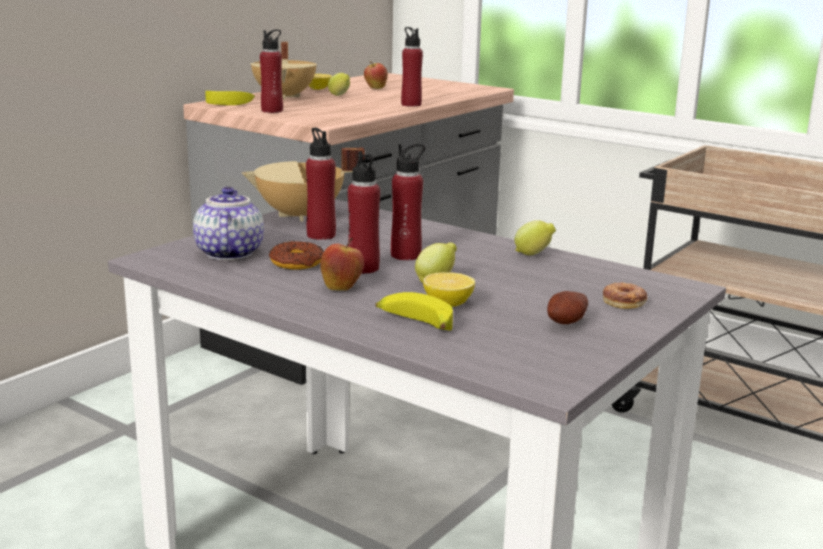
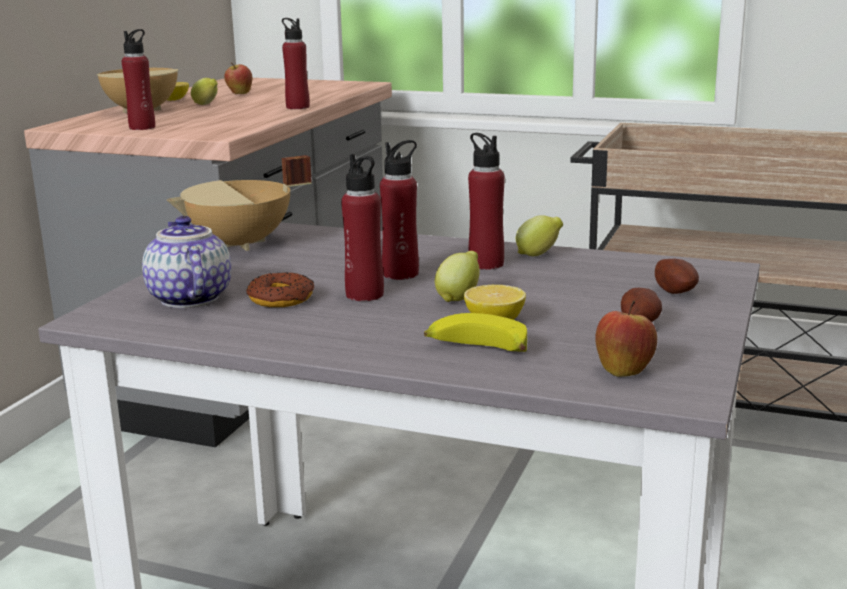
camera: 15 degrees left, 0 degrees up
banana [205,91,255,105] -> none
red bottle [306,128,336,240] -> red bottle moved to [468,133,505,270]
apple [320,238,364,291] -> apple moved to [595,301,657,377]
donut [603,282,647,309] -> potato [655,259,699,294]

